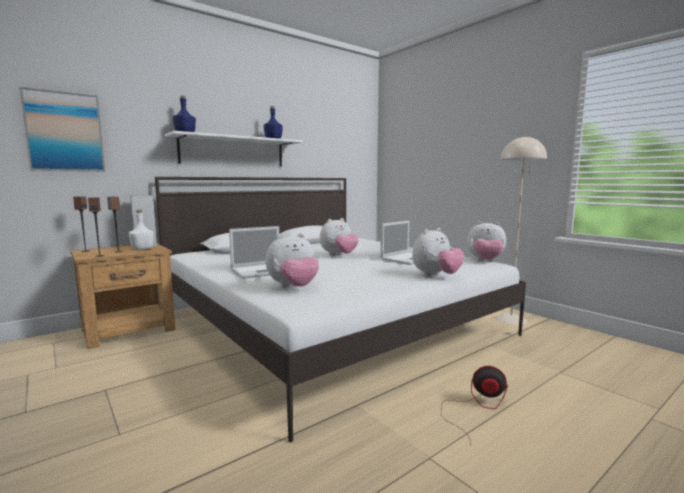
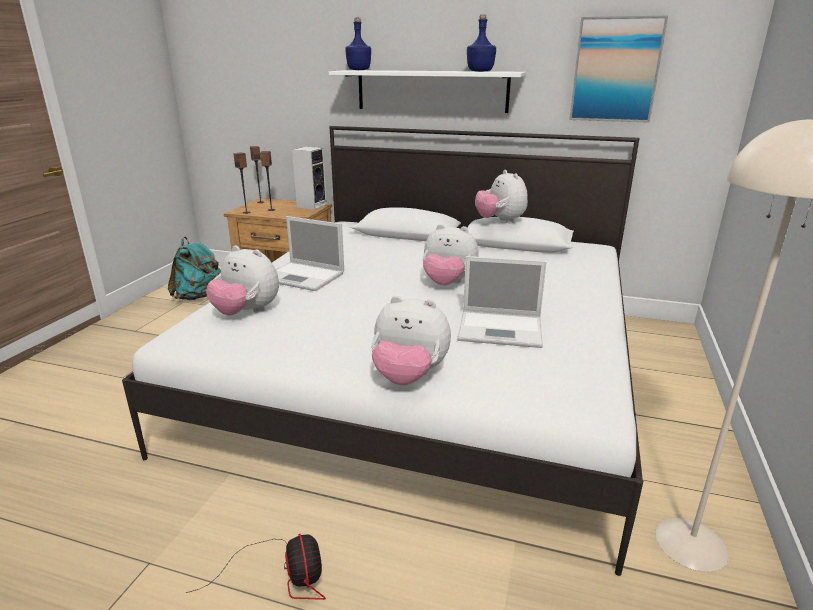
camera: 55 degrees right, 15 degrees up
picture [19,87,105,171] -> picture moved to [569,16,668,123]
white bottle [129,210,154,250] -> none
plush toy [467,221,506,261] -> plush toy moved to [475,170,528,223]
none -> turquoise backpack [168,237,221,300]

